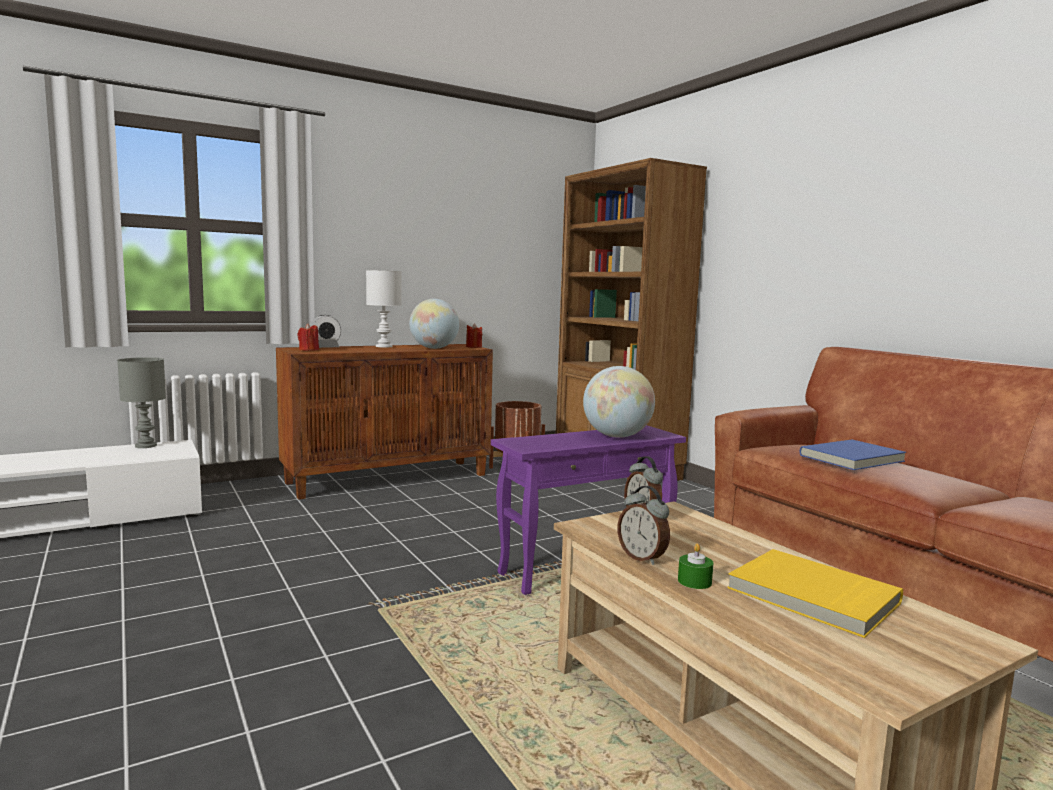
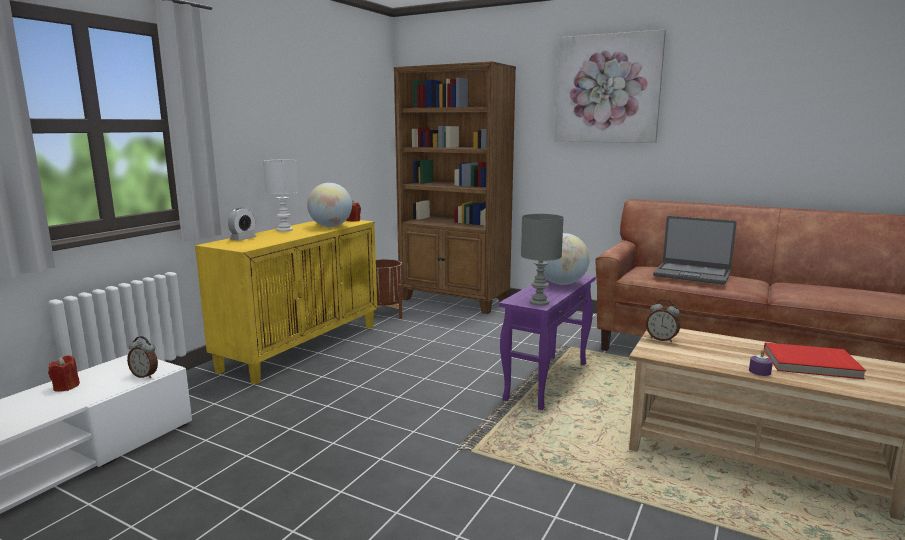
camera: 30 degrees left, 5 degrees up
grey table lamp [117,357,166,448] -> grey table lamp moved to [521,214,564,306]
brown cabinet [276,344,493,500] -> yellow cabinet [195,220,377,385]
red candle [297,323,319,351] -> red candle moved to [48,355,80,392]
alarm clock [618,486,670,565] -> alarm clock moved to [127,336,158,378]
green candle [678,543,713,589] -> purple candle [749,349,773,376]
yellow book [727,549,903,638] -> red book [764,343,866,379]
blue book [800,440,906,470] -> laptop [653,216,737,284]
none -> picture [554,29,666,143]

